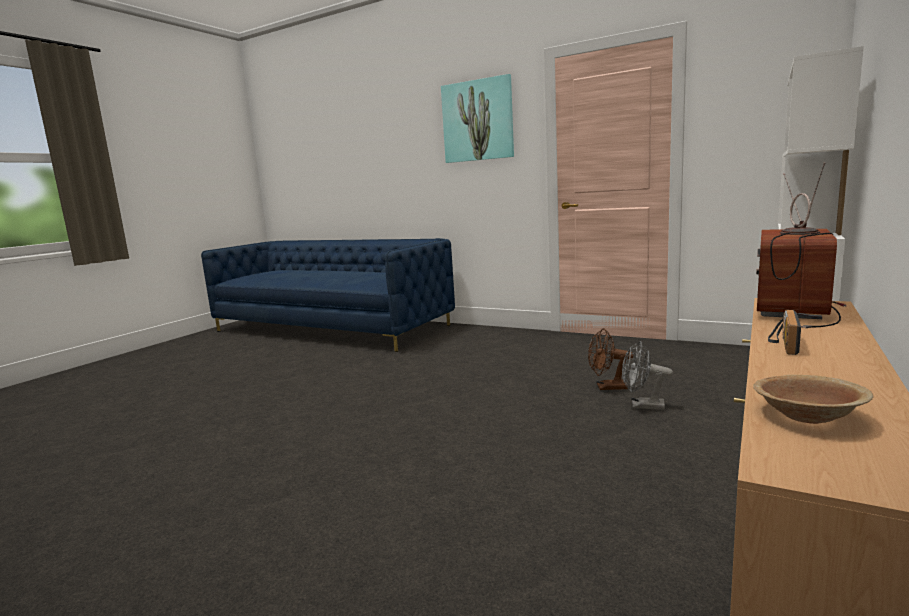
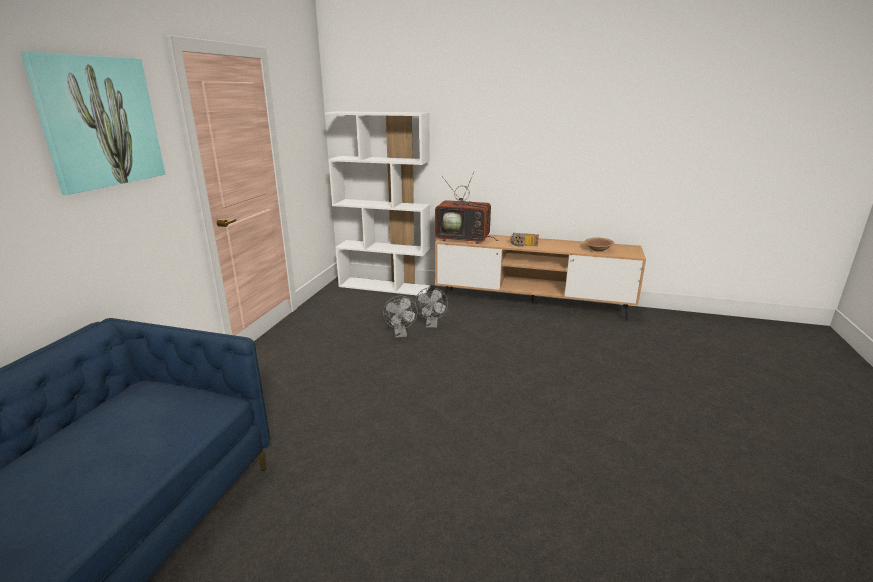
camera: 105 degrees left, 10 degrees up
brown fan [588,328,633,390] -> grey fan [383,296,418,338]

